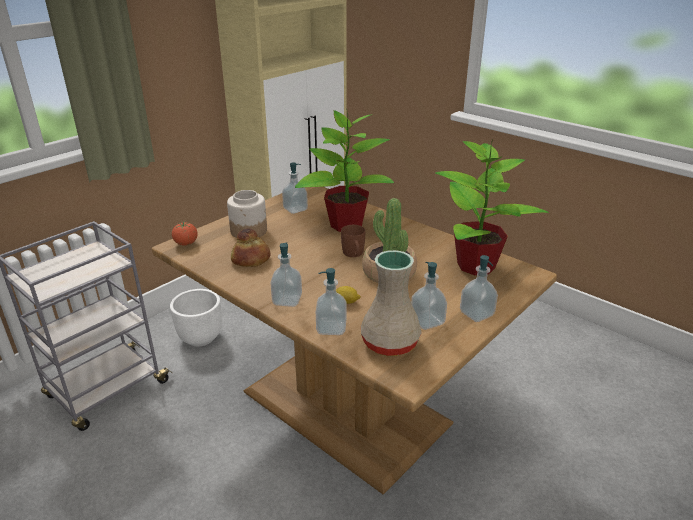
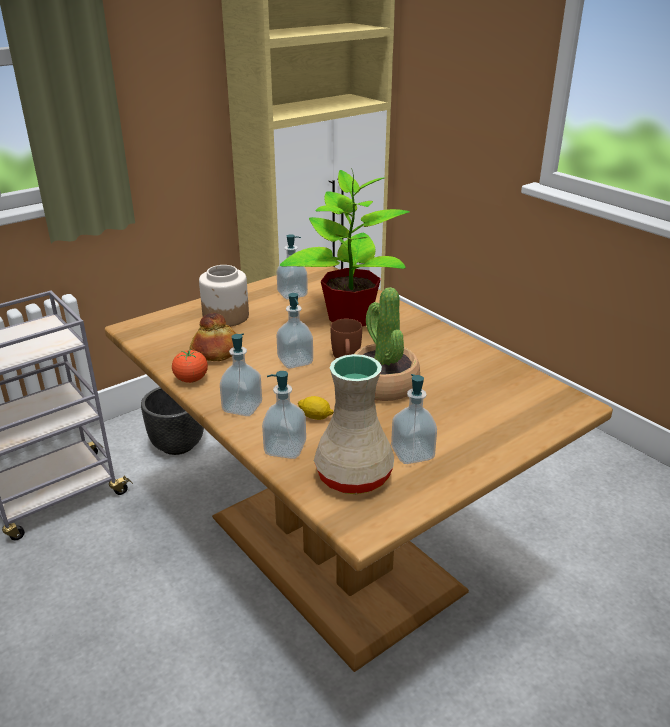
camera: 10 degrees right, 0 degrees up
white planter [170,289,222,347] -> black planter [141,387,204,455]
tomato [172,222,198,245] -> tomato moved to [172,350,208,383]
potted plant [436,138,549,275] -> none
soap dispenser [460,255,498,322] -> soap dispenser moved to [276,293,313,368]

